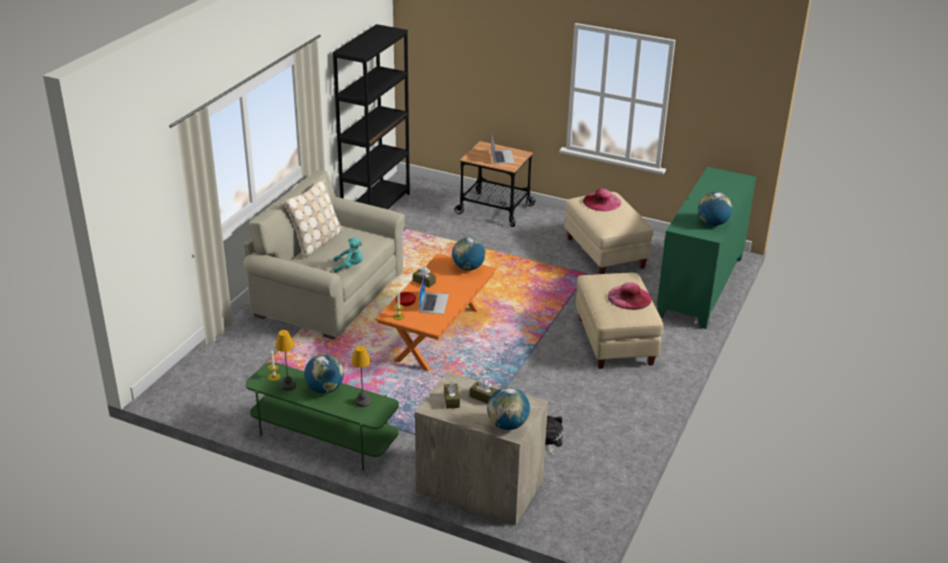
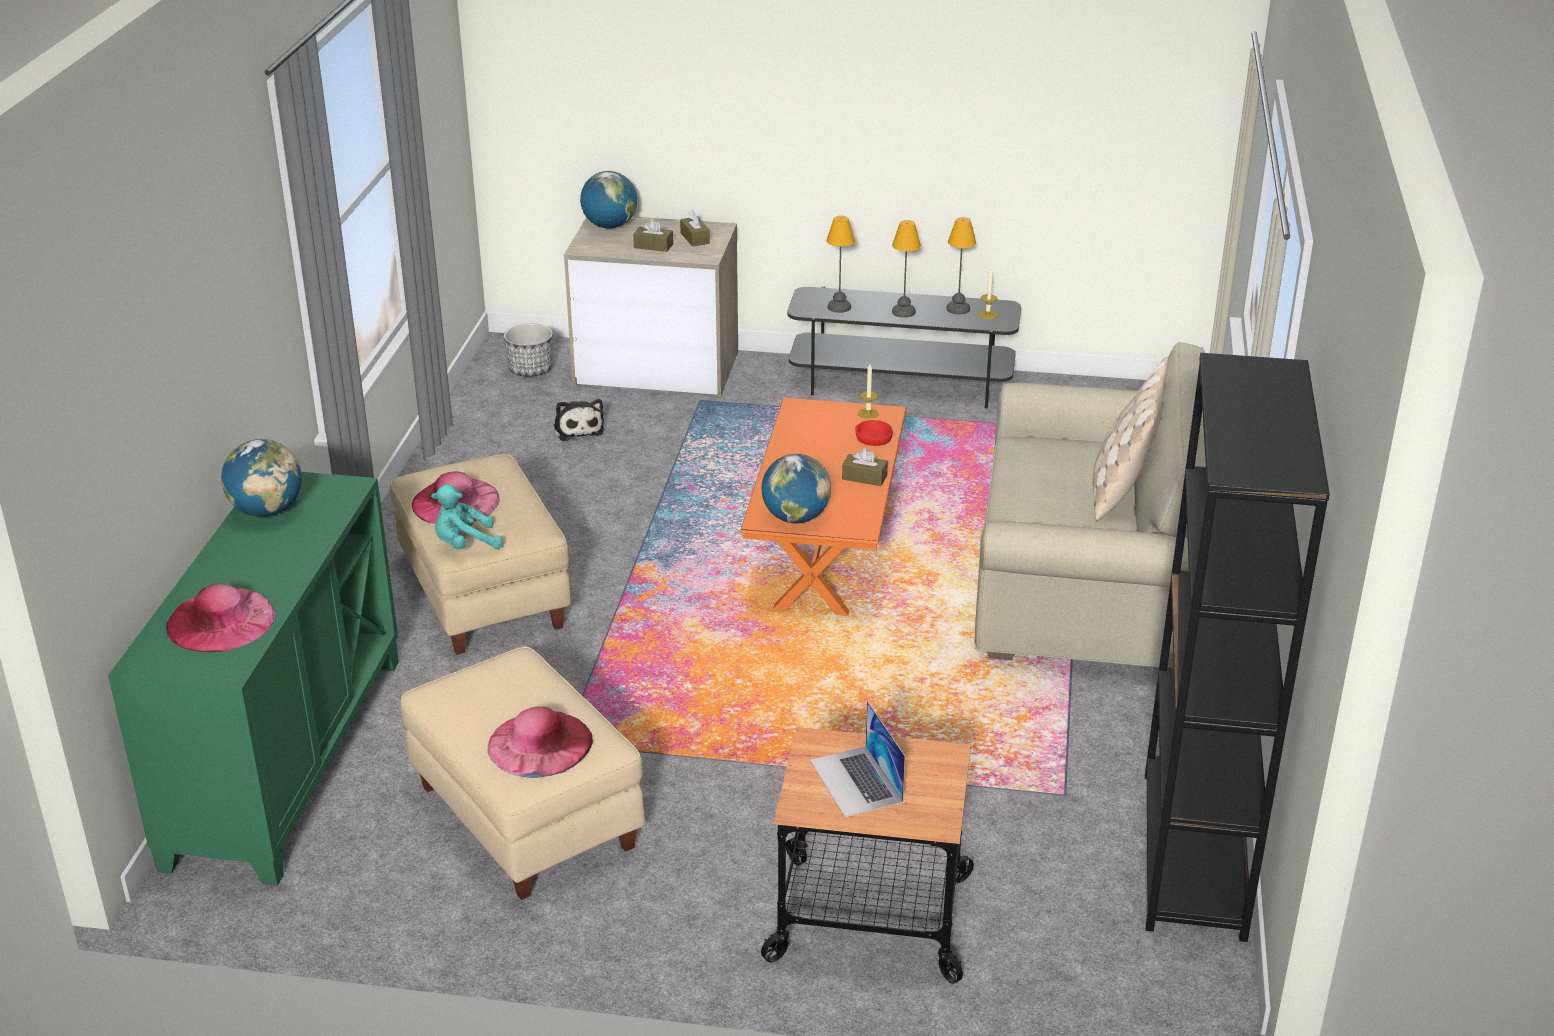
camera: 165 degrees right, 0 degrees up
green tv stand [246,362,399,471] -> grey tv stand [787,286,1021,409]
globe [304,354,344,394] -> table lamp [892,220,921,318]
turquoise plush toy [333,237,363,273] -> turquoise plush toy moved to [431,484,503,550]
laptop [419,274,449,314] -> none
none -> pink hat [166,584,276,652]
none -> planter [504,323,553,377]

